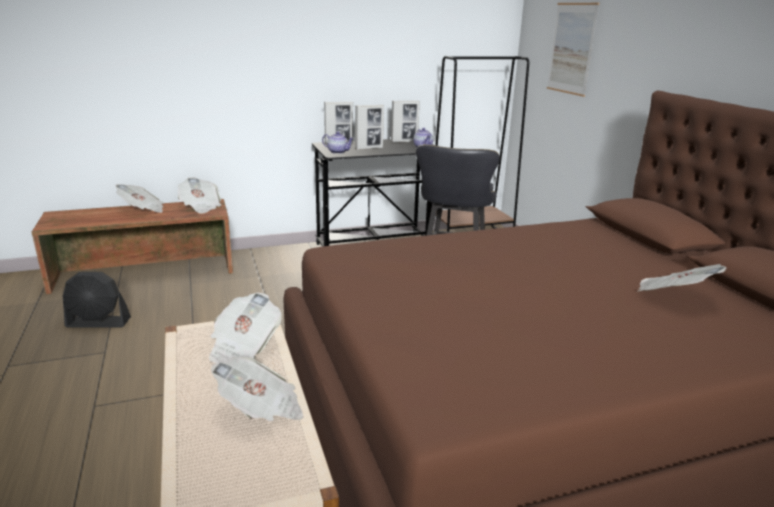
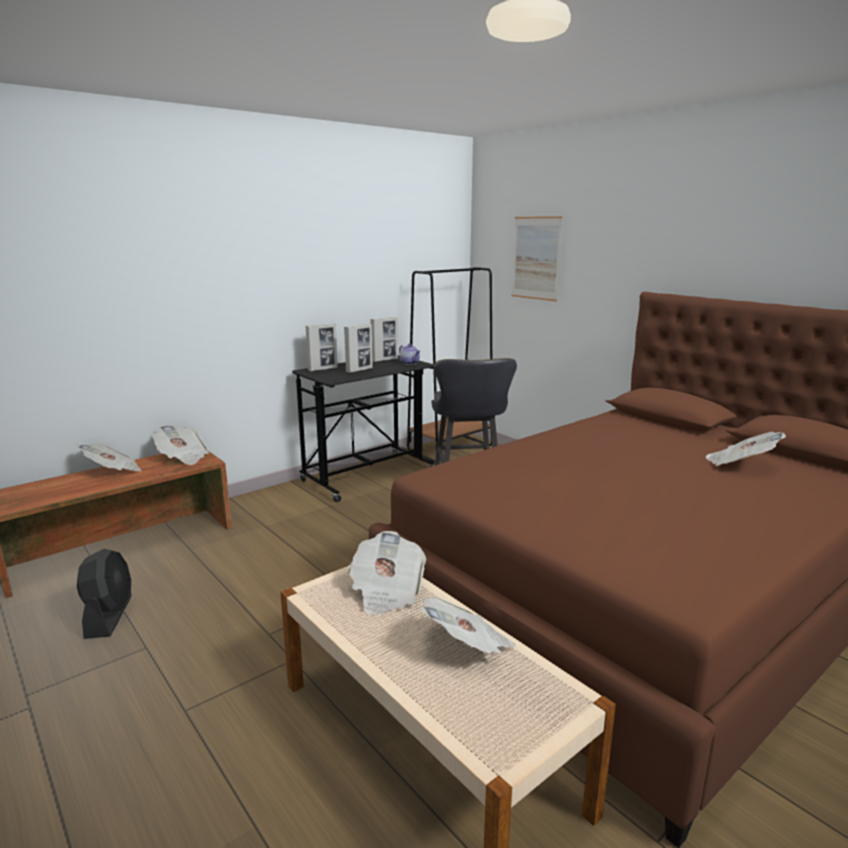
camera: 20 degrees left, 5 degrees down
black fan [62,272,131,328] -> black fan turned 75 degrees counterclockwise [77,549,132,639]
teapot [322,132,354,154] -> none

